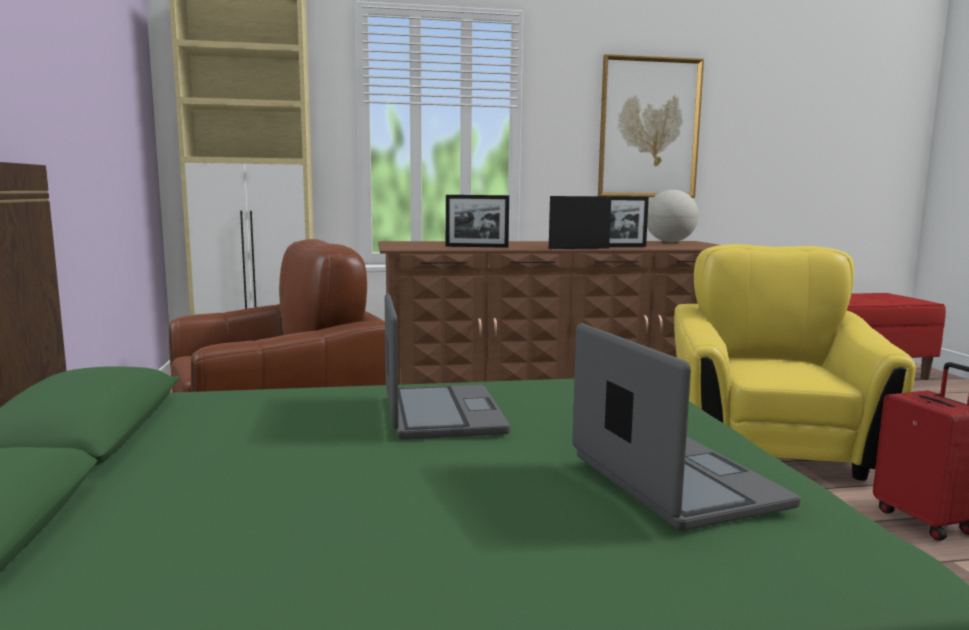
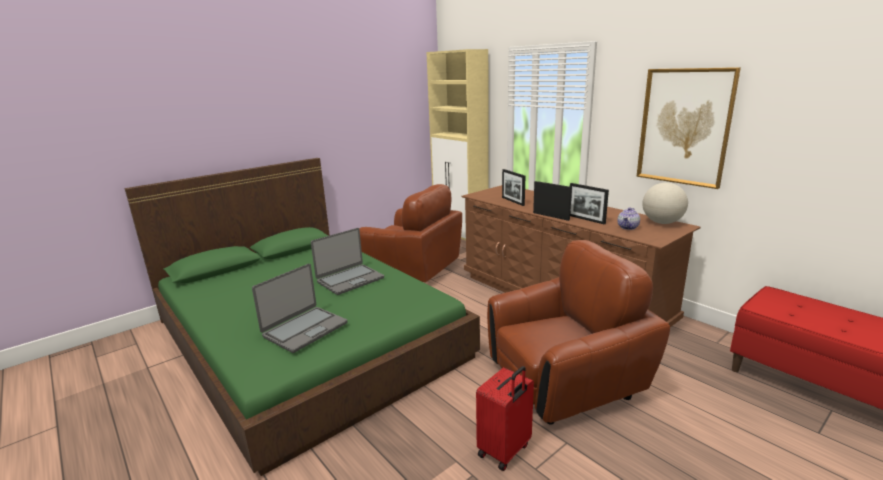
camera: 60 degrees right, 10 degrees up
yellow armchair [674,244,916,481] -> brown armchair [487,240,670,425]
none -> teapot [617,208,640,230]

